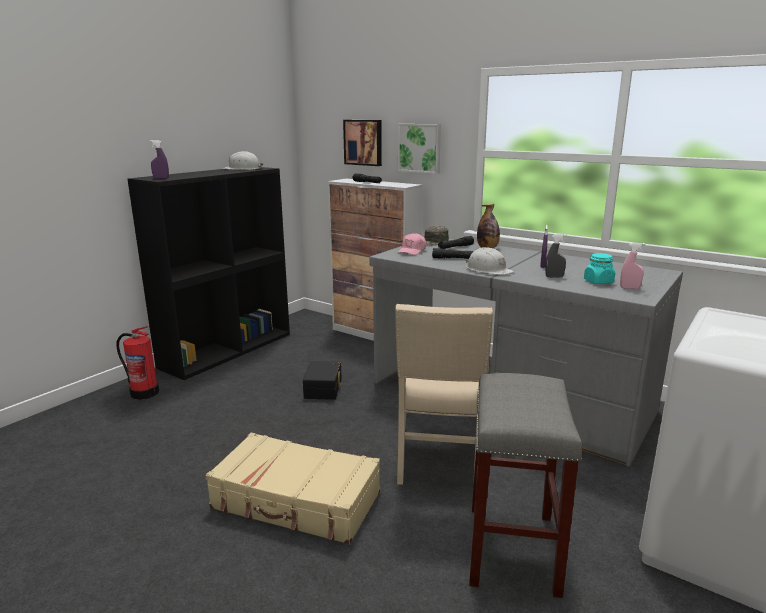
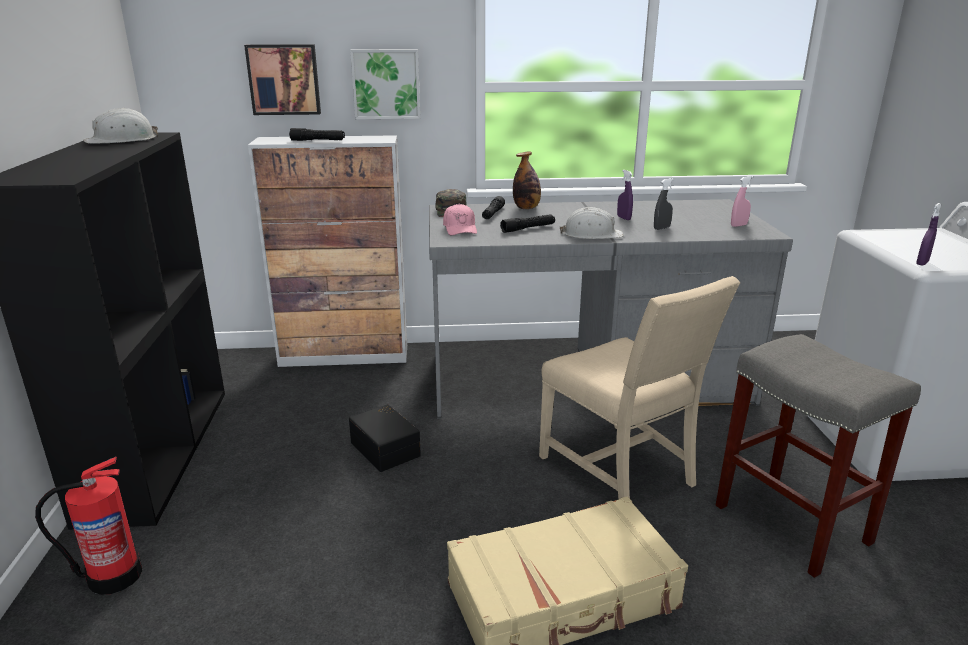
camera: 40 degrees left, 5 degrees up
purple spray bottle [150,140,169,179] -> purple spray bottle moved to [916,203,942,265]
turquoise jar [584,253,615,284] -> none

